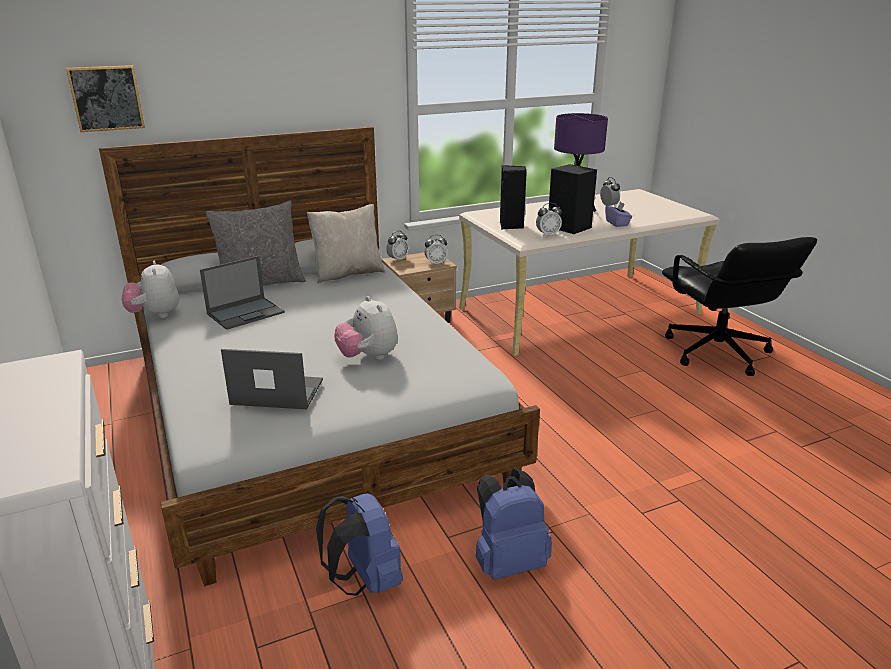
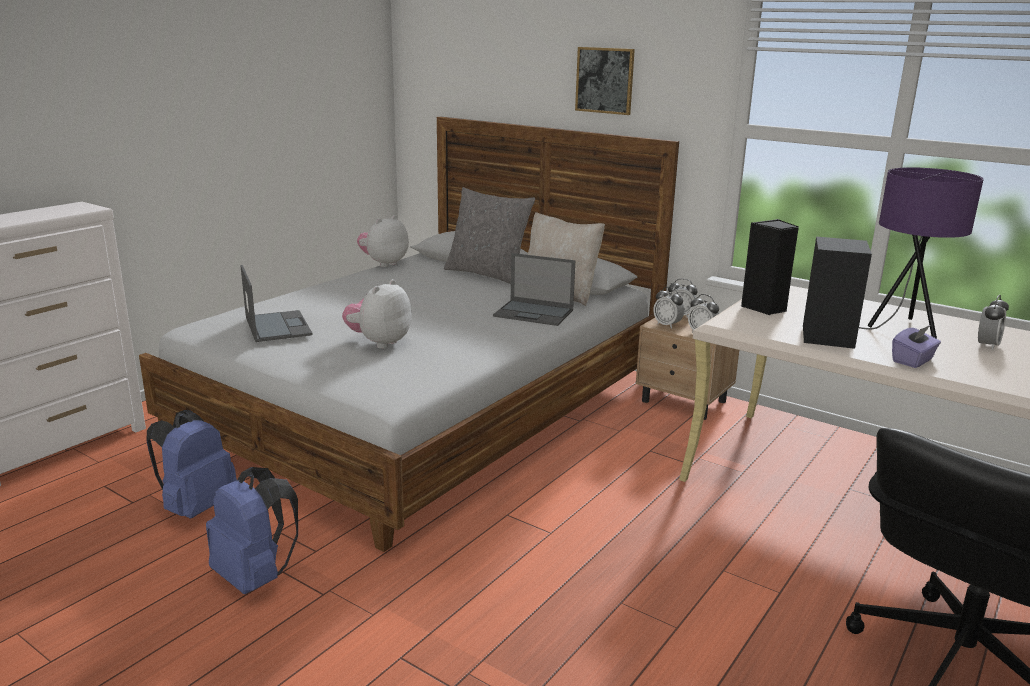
camera: 60 degrees right, 5 degrees down
picture [66,65,145,132] -> picture moved to [575,47,635,115]
laptop [200,256,285,330] -> laptop moved to [493,253,575,326]
alarm clock [536,203,562,237] -> alarm clock moved to [653,287,684,329]

